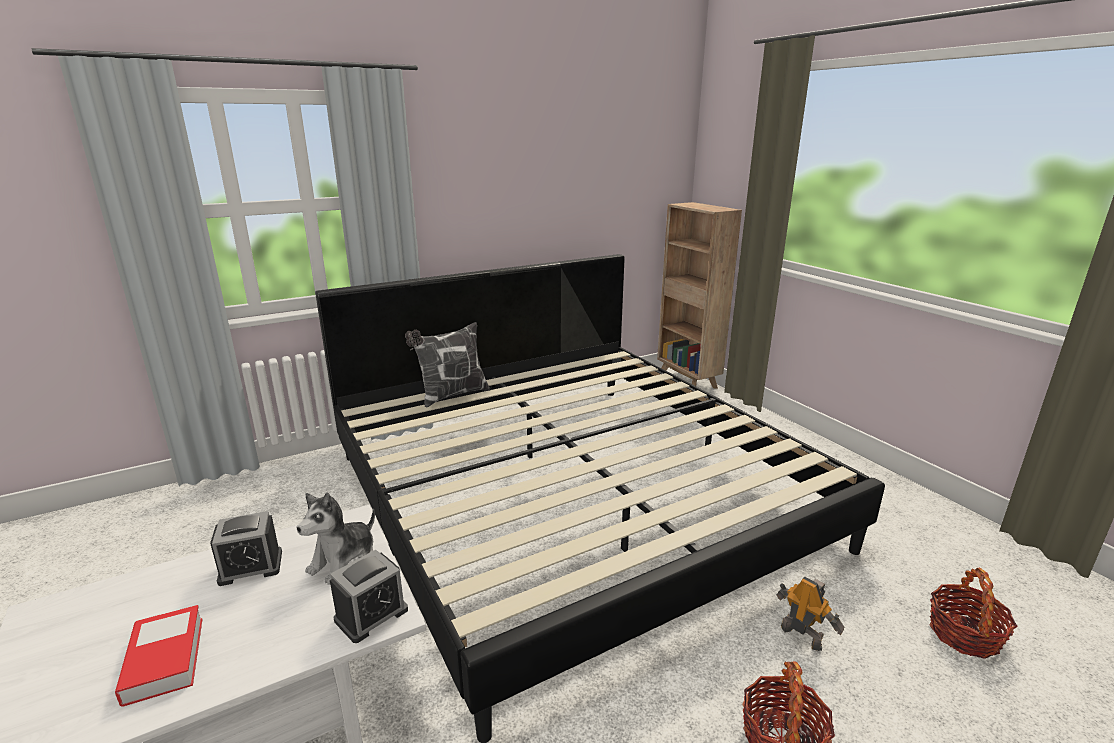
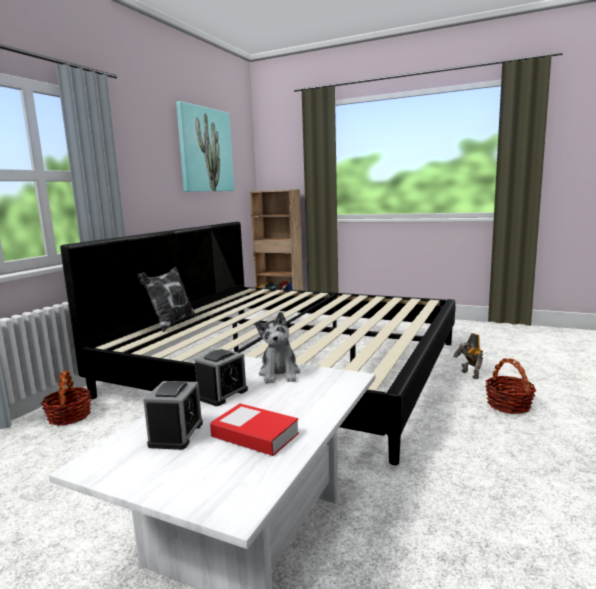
camera: 35 degrees left, 10 degrees down
alarm clock [330,550,408,643] -> alarm clock moved to [143,381,203,450]
toy robot [777,577,844,651] -> toy robot turned 120 degrees counterclockwise [453,333,483,379]
basket [929,568,1018,659] -> basket moved to [41,370,92,426]
none -> picture [176,101,234,192]

